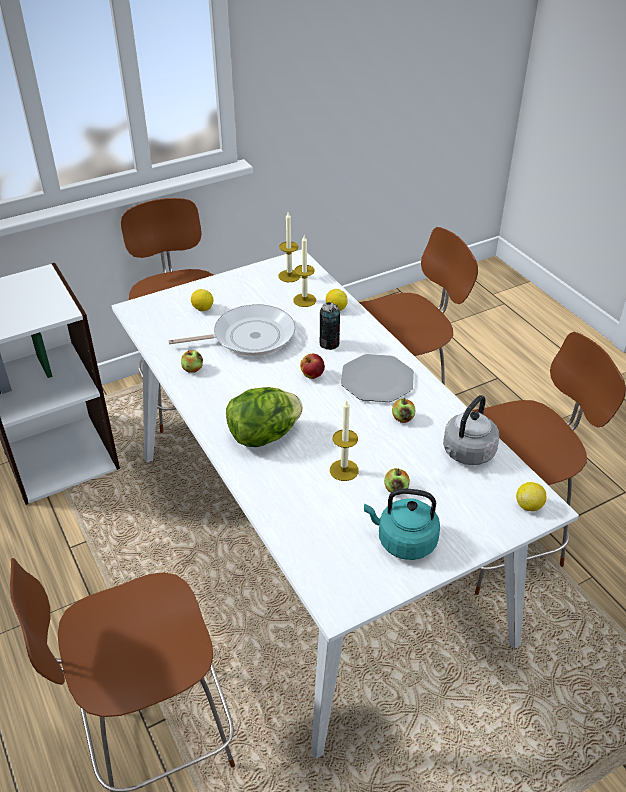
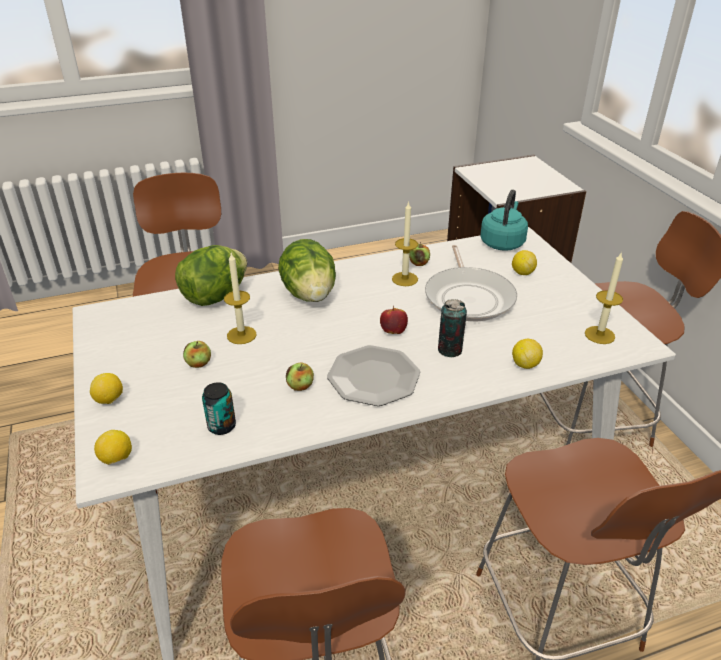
camera: 100 degrees right, 5 degrees down
candle [293,235,316,307] -> candle moved to [392,201,418,286]
turquoise kettle [364,488,440,560] -> turquoise kettle moved to [480,189,528,251]
grey kettle [443,395,499,465] -> can [202,382,236,435]
none -> lemon [90,373,123,404]
none -> lettuce [175,245,247,306]

